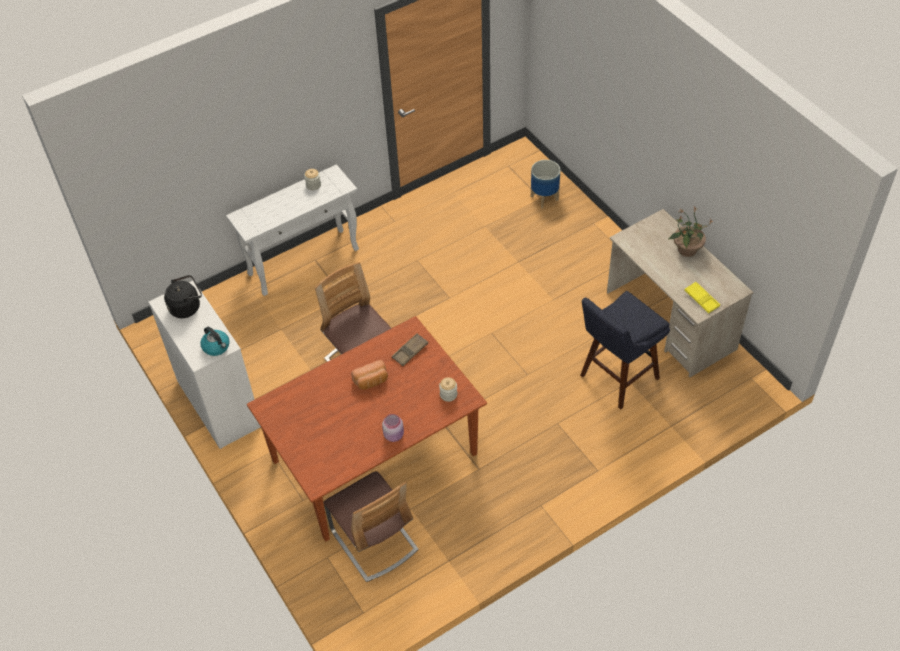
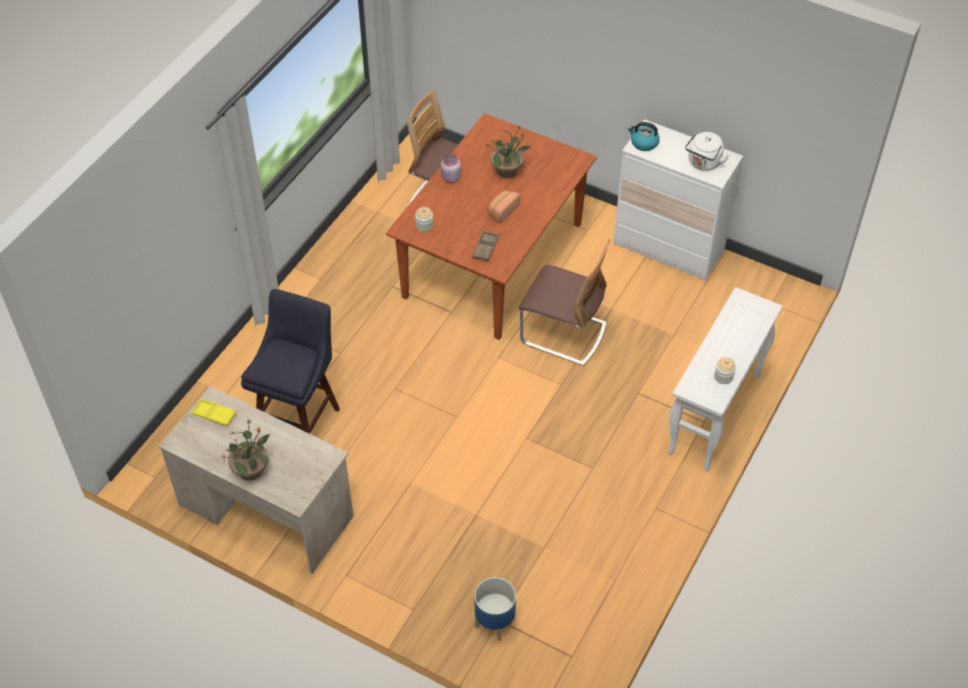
camera: 150 degrees right, 0 degrees up
black kettle [164,275,202,318] -> white kettle [685,132,729,171]
none -> potted plant [485,125,533,178]

